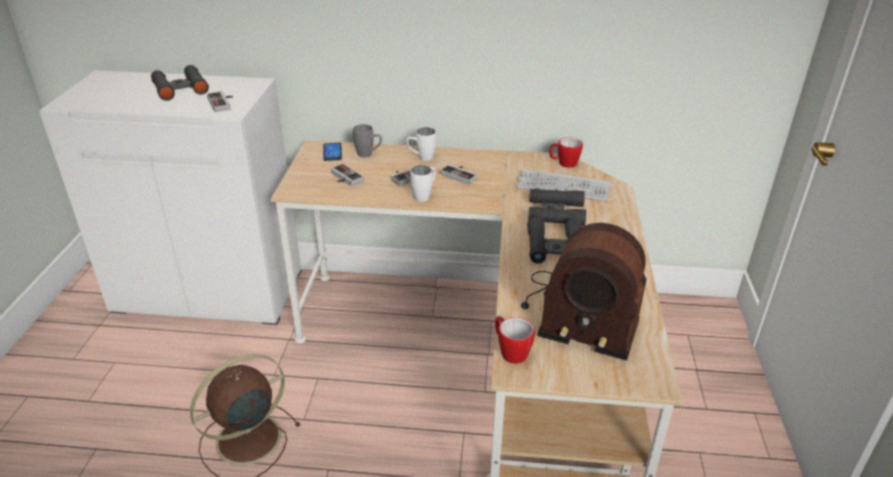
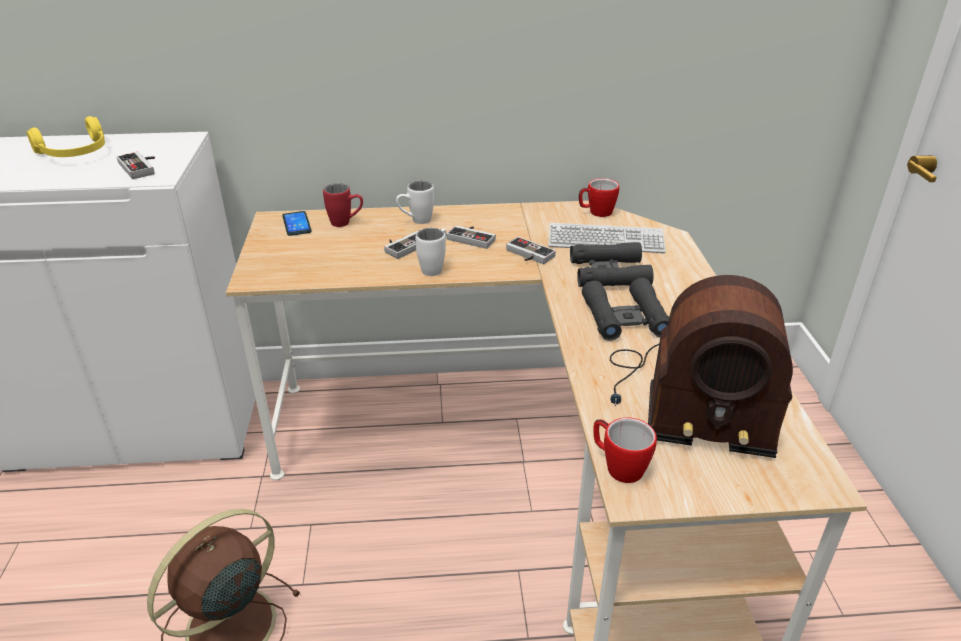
camera: 10 degrees left, 0 degrees up
black binoculars [151,65,209,101] -> yellow headphones [27,116,105,157]
game controller [331,164,363,186] -> game controller moved to [506,237,556,264]
grey mug [353,124,382,157] -> red mug [323,183,363,227]

